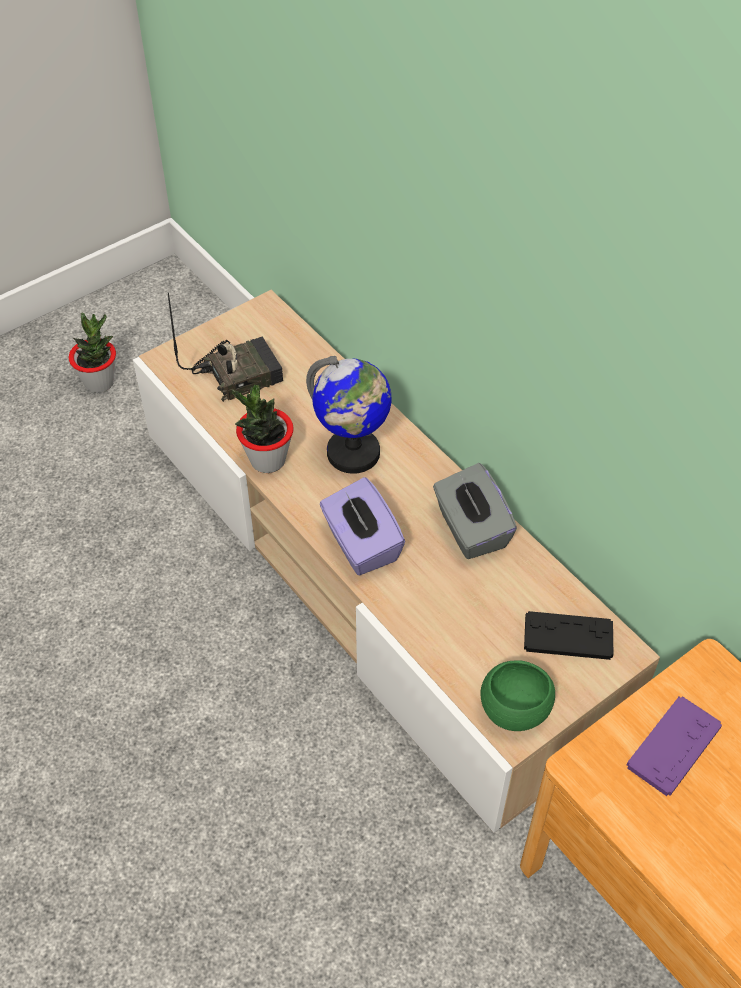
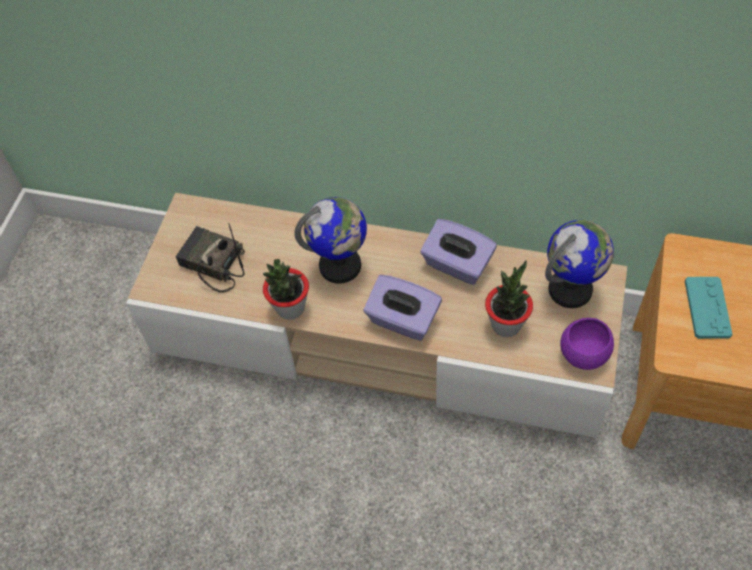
camera: 35 degrees left, 5 degrees up
potted plant [68,313,116,393] -> potted plant moved to [485,260,533,337]
radio [168,293,283,402] -> radio turned 90 degrees counterclockwise [176,223,245,293]
grey tissue box [433,463,517,559] -> purple tissue box [420,219,497,285]
green bowl [481,660,555,731] -> purple bowl [560,318,614,370]
black game controller [524,611,613,660] -> globe [545,220,614,308]
purple game controller [627,696,722,796] -> turquoise game controller [685,277,733,339]

